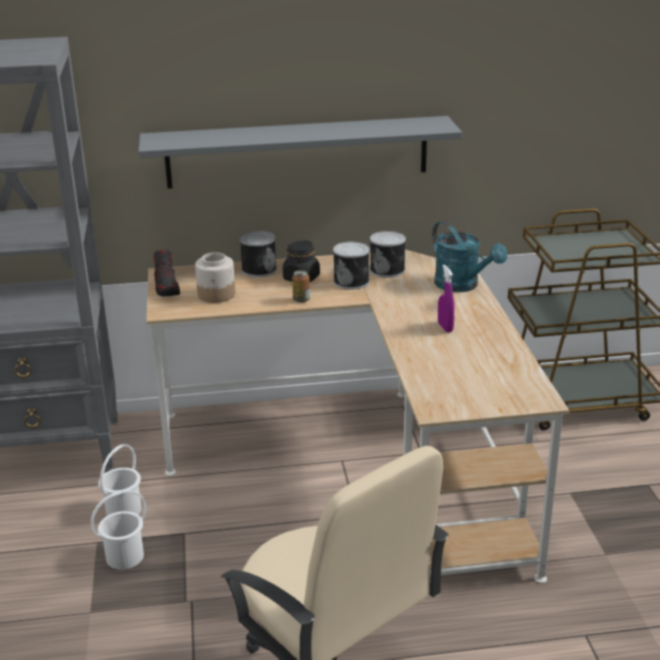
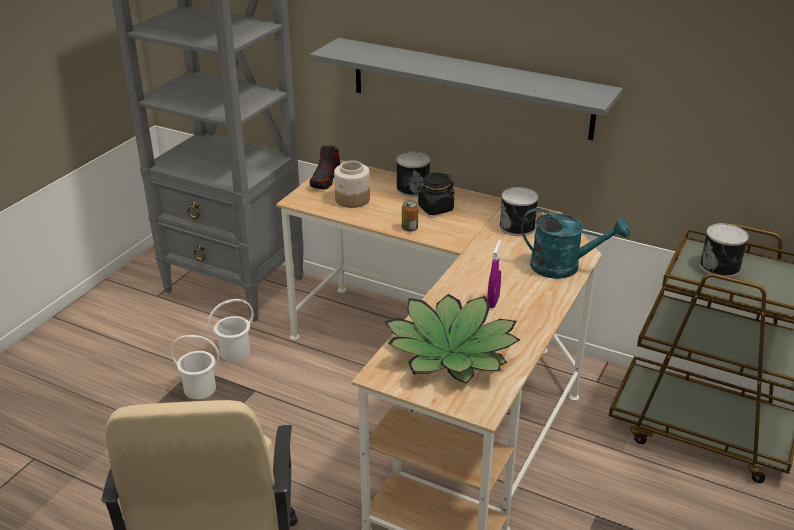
camera: 35 degrees right, 5 degrees up
can [333,241,370,290] -> can moved to [700,223,749,277]
turquoise watering can [432,221,507,292] -> turquoise watering can turned 75 degrees counterclockwise [521,208,630,279]
none -> potted plant [385,294,520,383]

